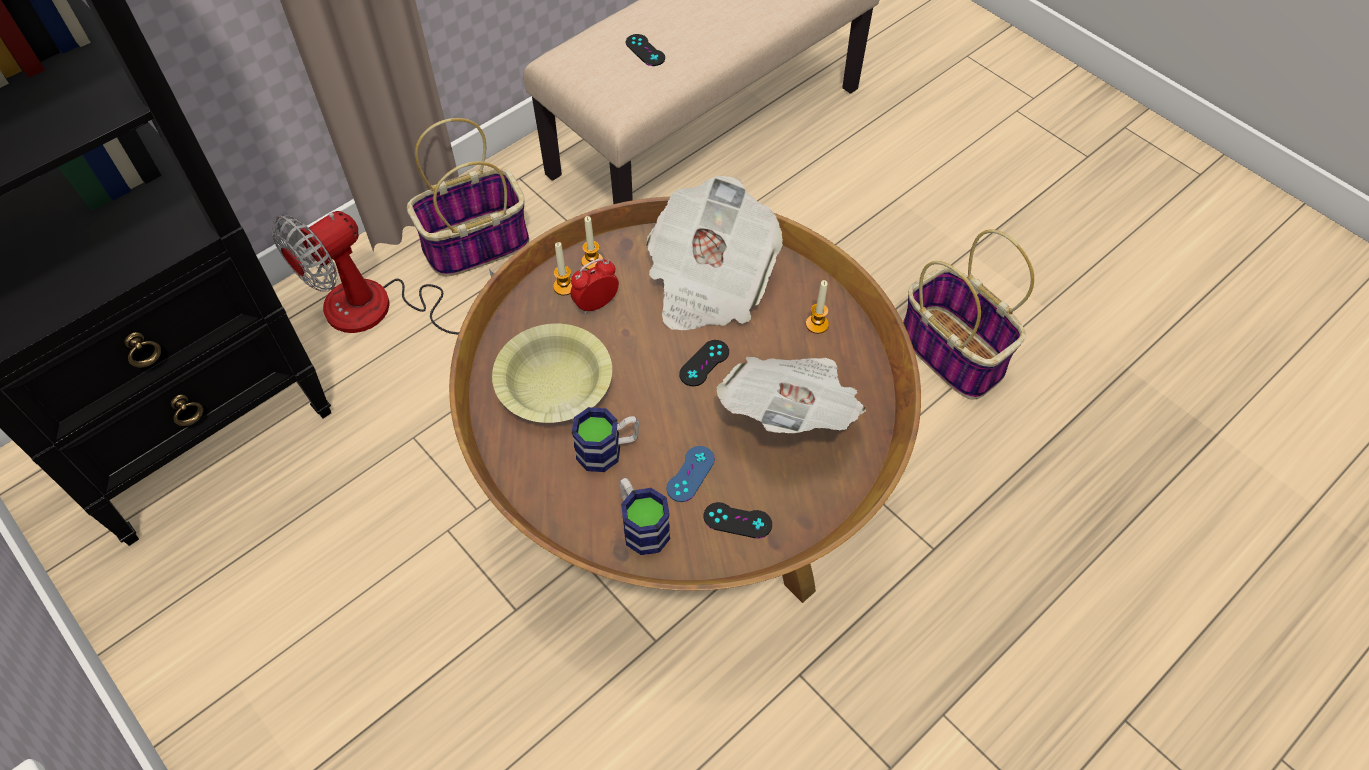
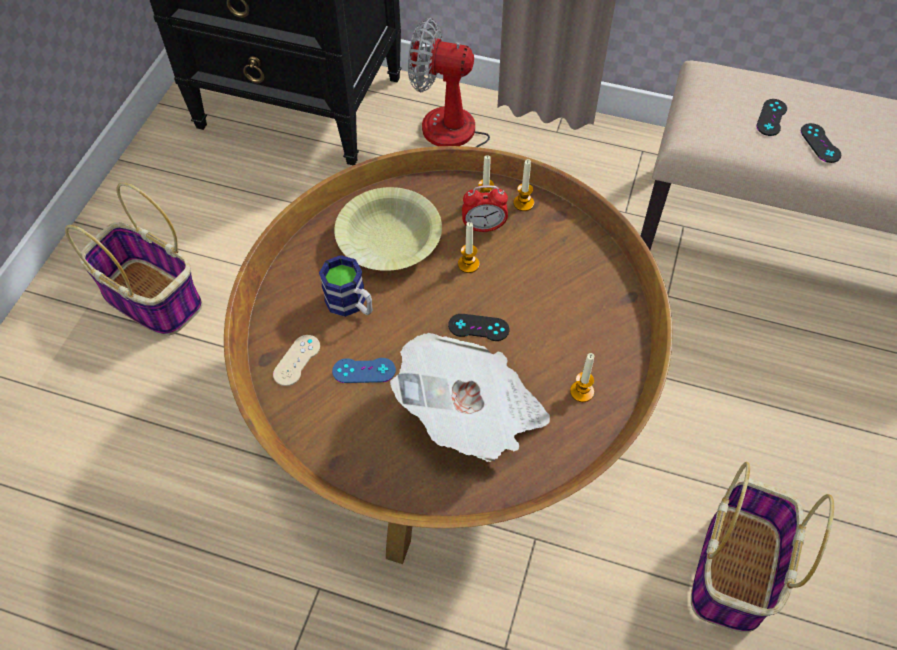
camera: 60 degrees right, 0 degrees up
basket [407,118,529,276] -> basket moved to [65,182,202,336]
alarm clock [570,258,619,314] -> alarm clock turned 150 degrees clockwise [462,185,508,232]
mug [620,478,670,555] -> beige game controller [273,335,320,386]
newspaper [646,176,783,330] -> none
black game controller [704,502,772,539] -> black game controller moved to [801,123,841,163]
none -> candle [458,222,480,273]

